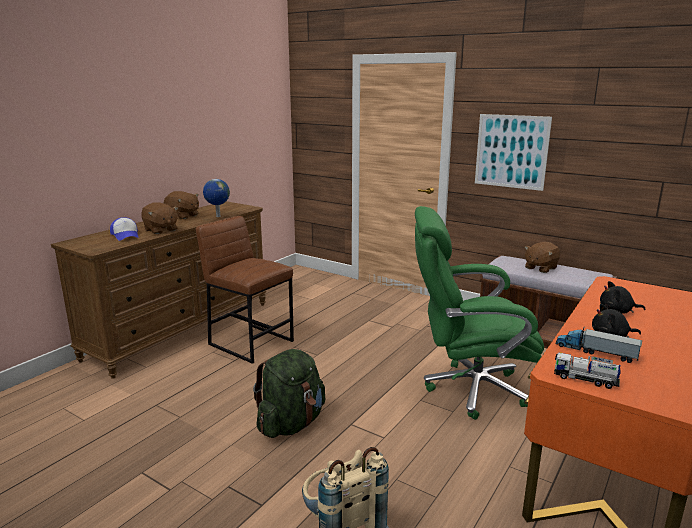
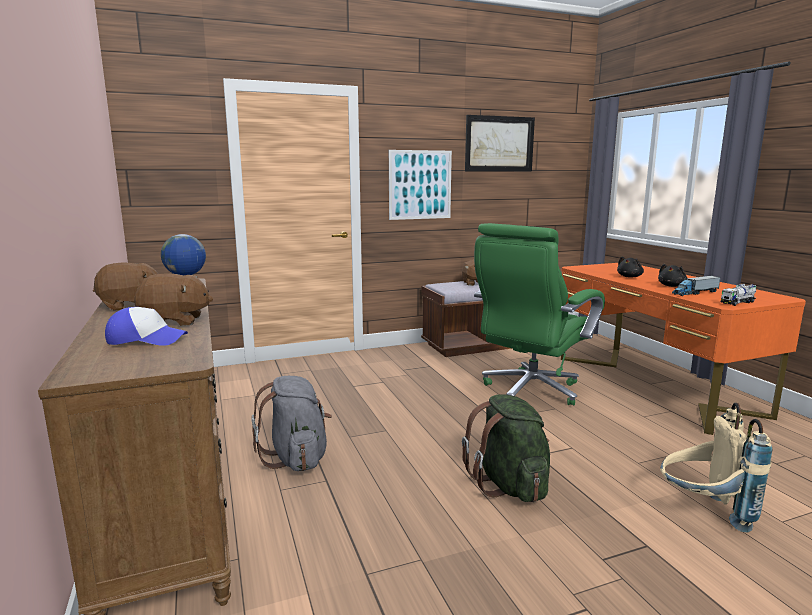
camera: 55 degrees left, 5 degrees down
brown chair [196,216,294,364] -> grey backpack [251,376,332,471]
none -> picture [465,115,535,172]

